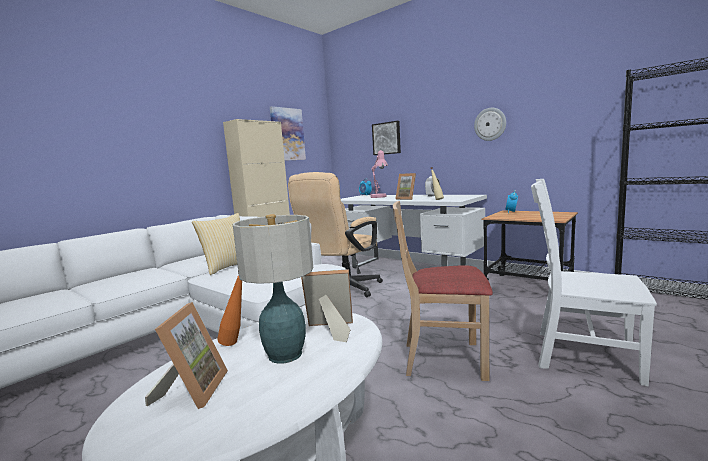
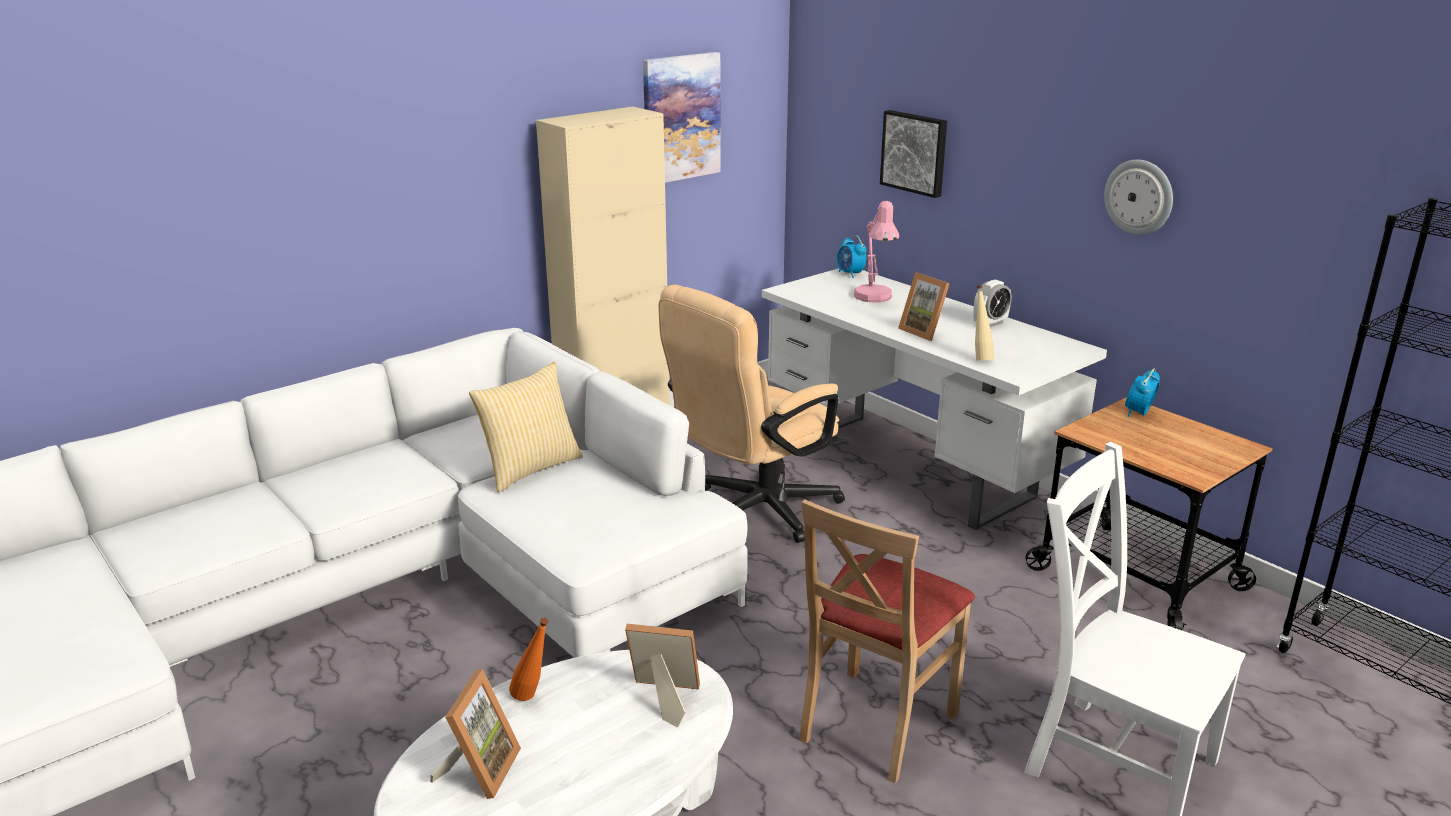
camera: 10 degrees right, 15 degrees up
table lamp [233,214,313,364] -> none
beige chair [393,201,493,381] -> beige chair turned 75 degrees counterclockwise [799,499,975,783]

